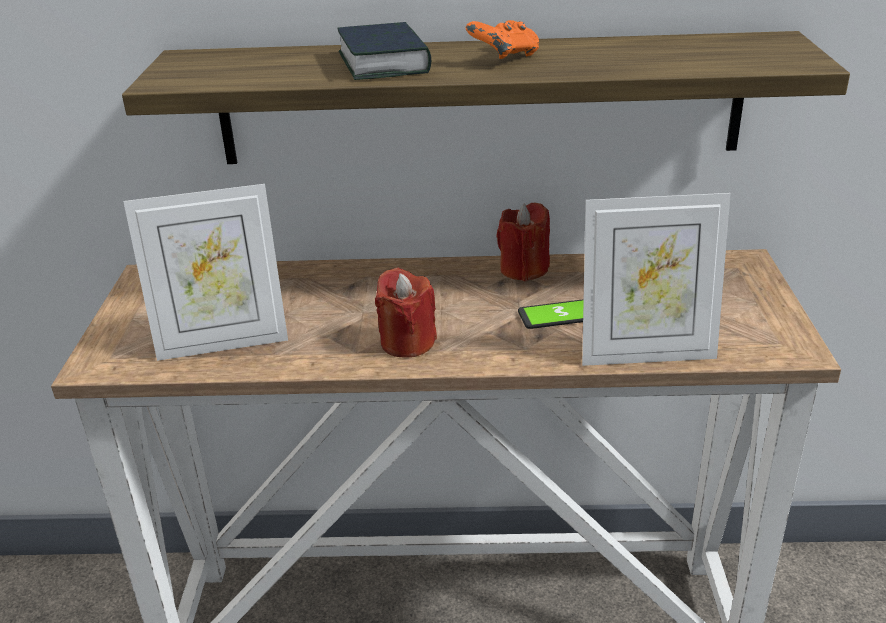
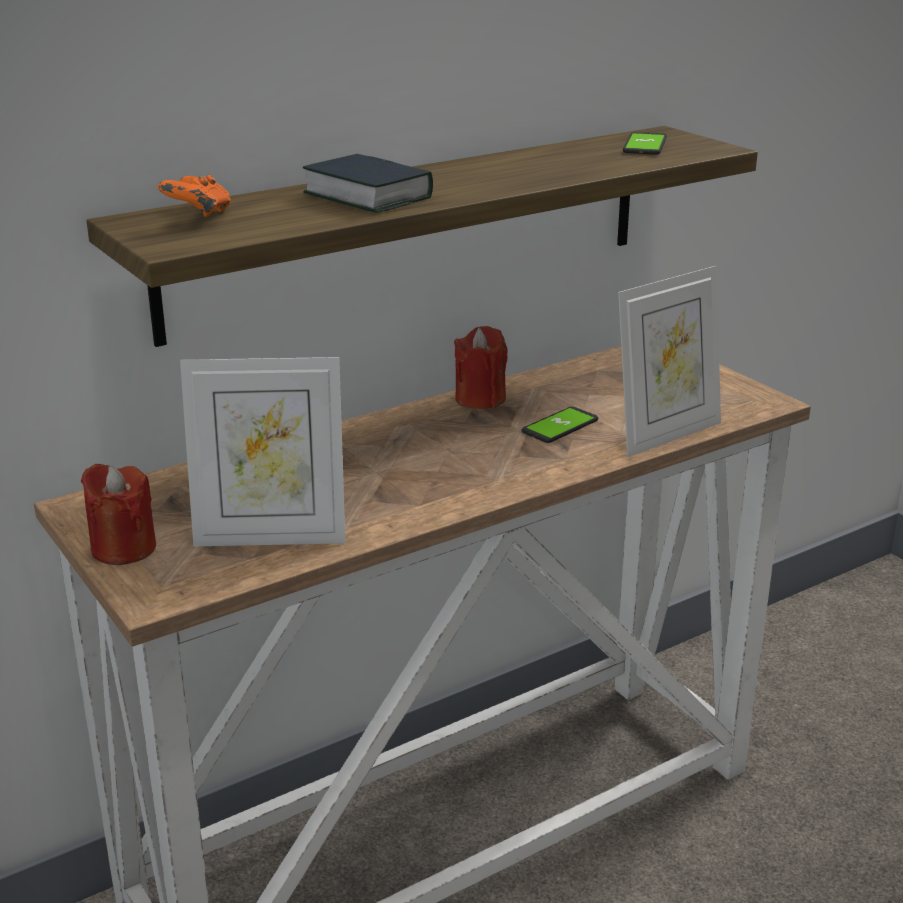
camera: 35 degrees left, 5 degrees down
picture frame [123,184,288,361] -> picture frame turned 45 degrees clockwise [180,357,346,547]
red candle [375,268,437,358] -> red candle moved to [81,464,156,565]
orange game controller [465,20,539,59] -> orange game controller moved to [157,175,231,217]
none -> phone [623,132,667,155]

